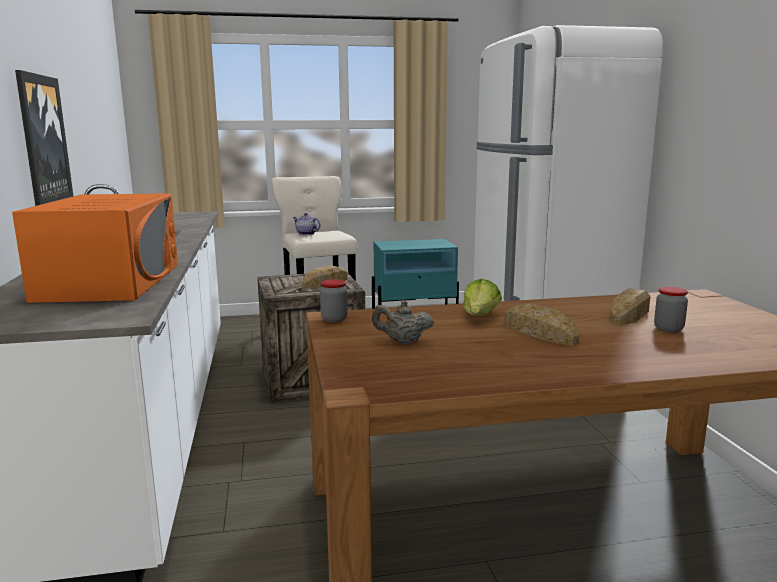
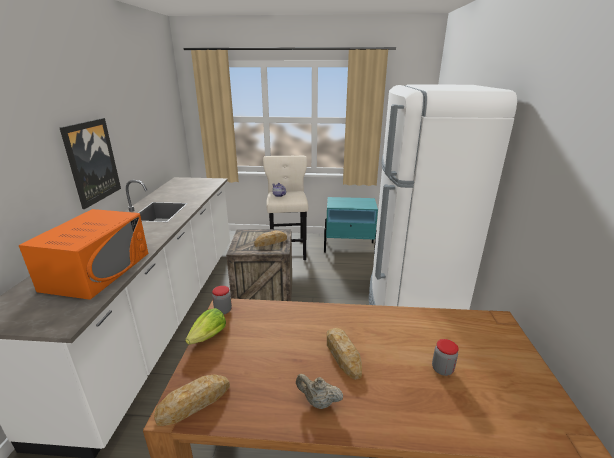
camera: 15 degrees right, 10 degrees up
beige teapot [372,300,434,344] -> beige teapot moved to [296,374,343,409]
lettuce [463,279,502,316] -> lettuce moved to [185,308,226,345]
bread [609,288,650,325] -> bread moved to [154,374,230,426]

